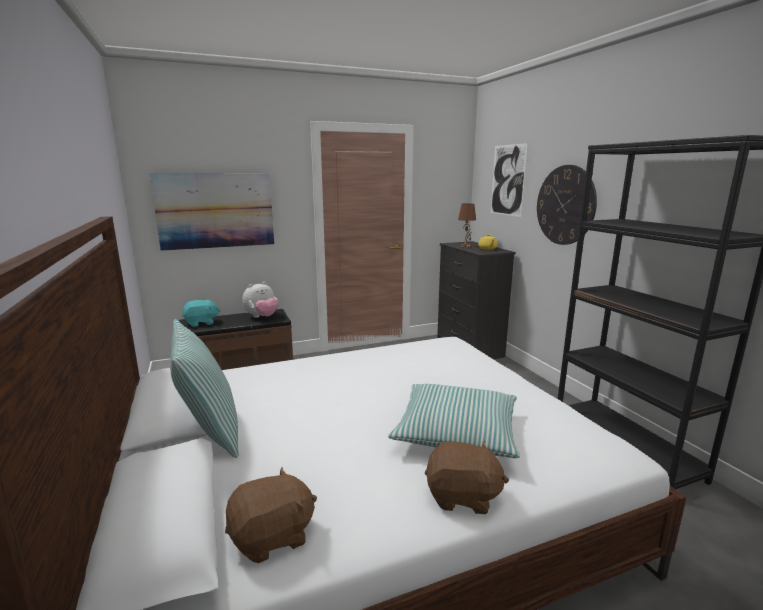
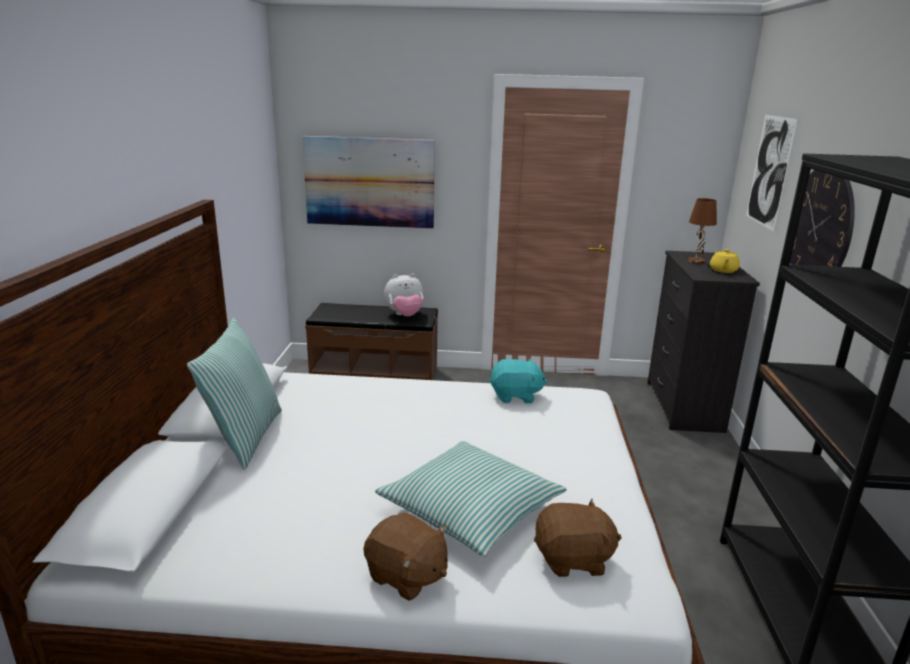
camera: 25 degrees right, 5 degrees up
turquoise plush toy [182,299,220,327] -> turquoise plush toy moved to [489,358,547,403]
brown plush toy [225,467,317,563] -> brown plush toy moved to [534,499,622,577]

